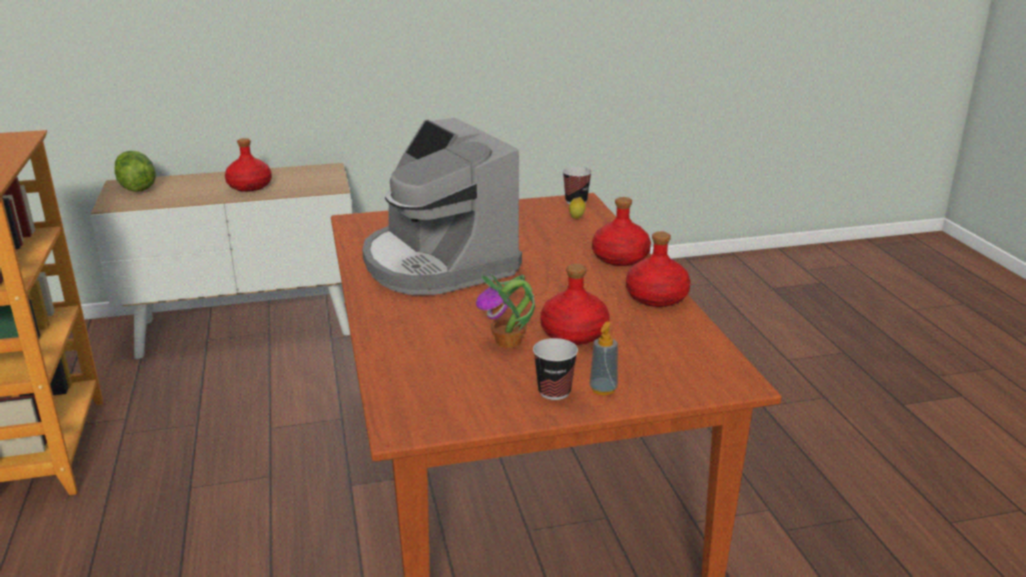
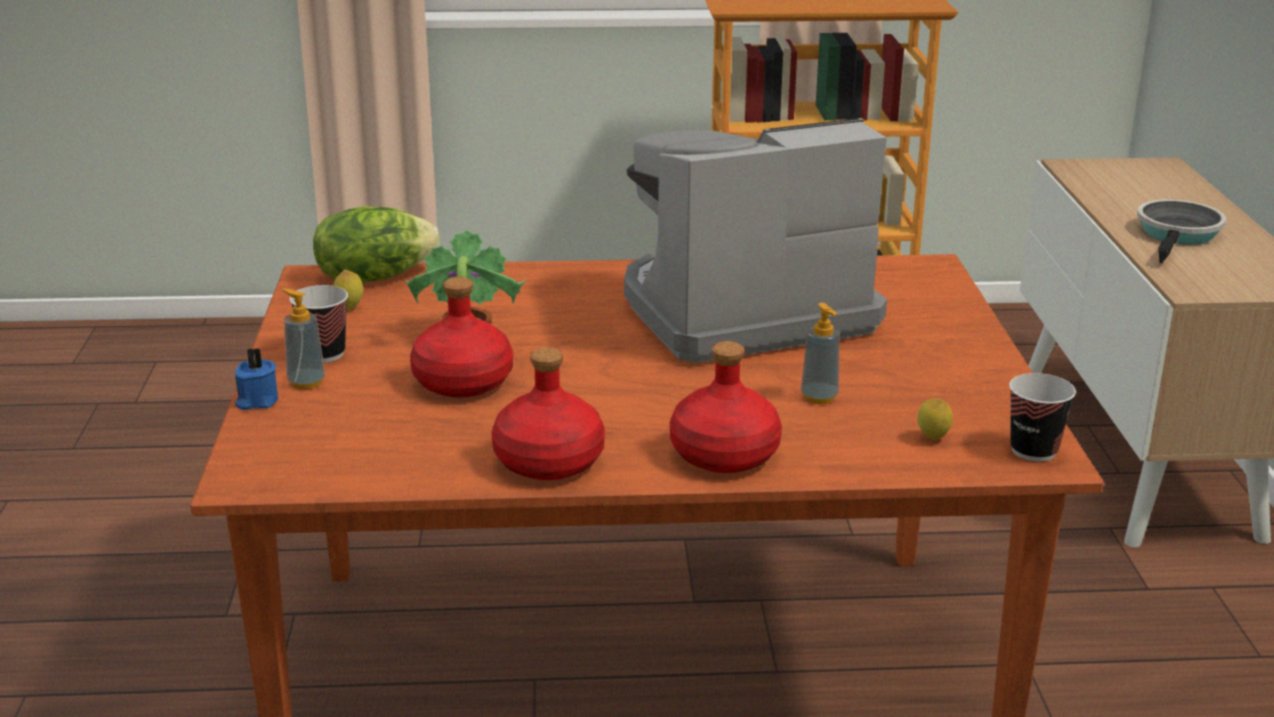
camera: 100 degrees right, 0 degrees up
lettuce [115,151,156,192] -> lettuce moved to [313,206,440,283]
red bottle [225,138,272,192] -> frying pan [1137,200,1226,263]
none -> blue candle [235,348,278,410]
none -> lemon [334,269,363,310]
none -> soap dispenser [801,303,840,404]

